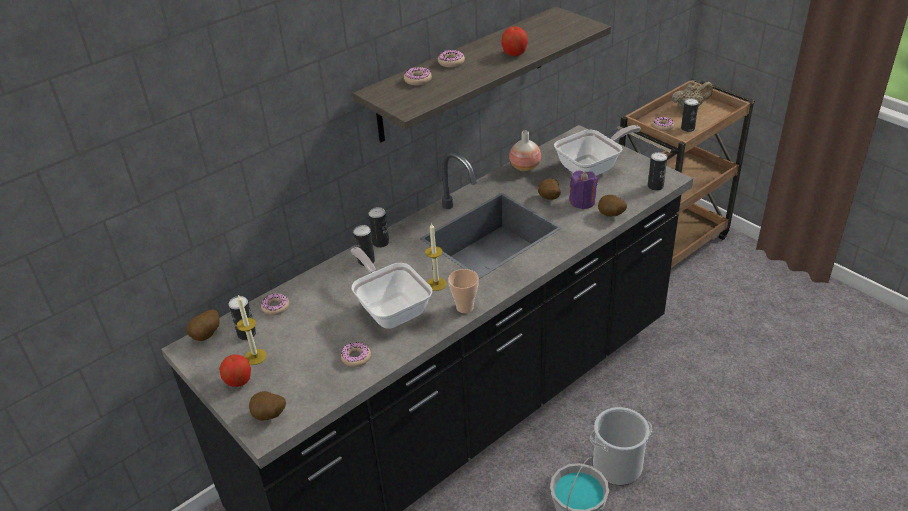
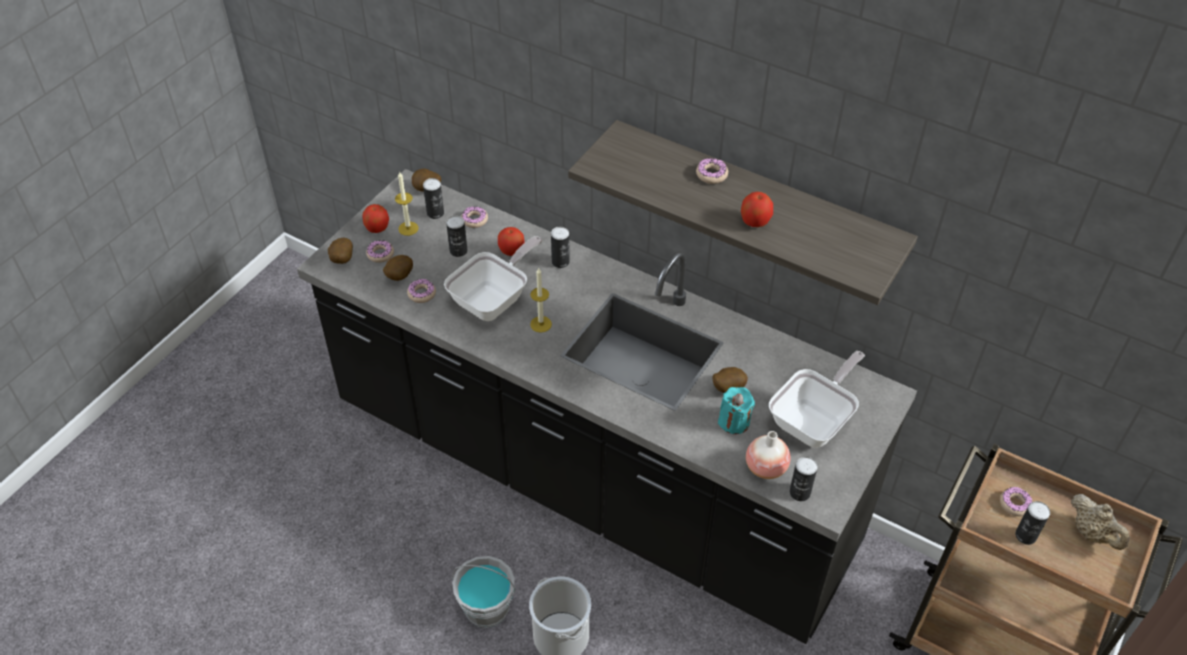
camera: 70 degrees right, 10 degrees up
can [369,207,389,248] -> can moved to [446,216,468,257]
donut [404,67,432,86] -> donut moved to [366,240,394,263]
cup [448,269,479,313] -> none
vase [509,131,541,172] -> vase moved to [746,431,791,479]
frying pan [554,125,641,176] -> frying pan turned 90 degrees counterclockwise [769,351,865,448]
purple candle [569,170,598,209] -> turquoise candle [718,387,755,434]
potato [598,195,627,216] -> potato moved to [383,255,413,281]
none -> apple [498,227,525,256]

